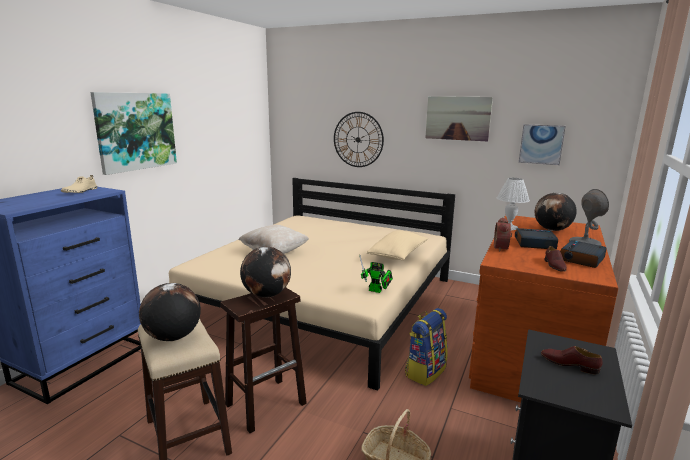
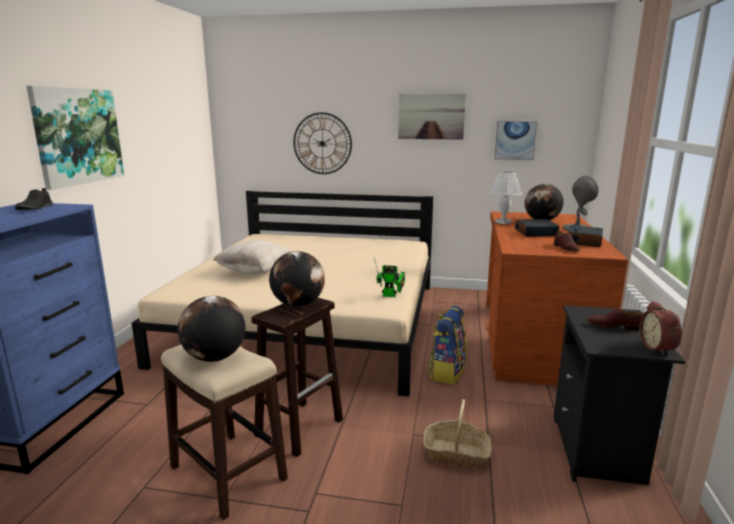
camera: 15 degrees left, 0 degrees up
beige shoe [61,175,98,193] -> black shoe [14,188,53,210]
beige pillow [367,230,428,260] -> none
alarm clock [494,218,512,251] -> alarm clock moved to [640,301,682,356]

